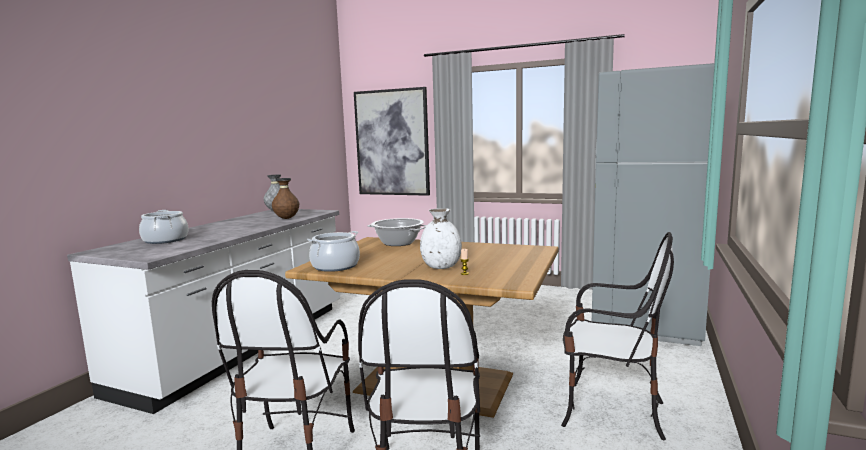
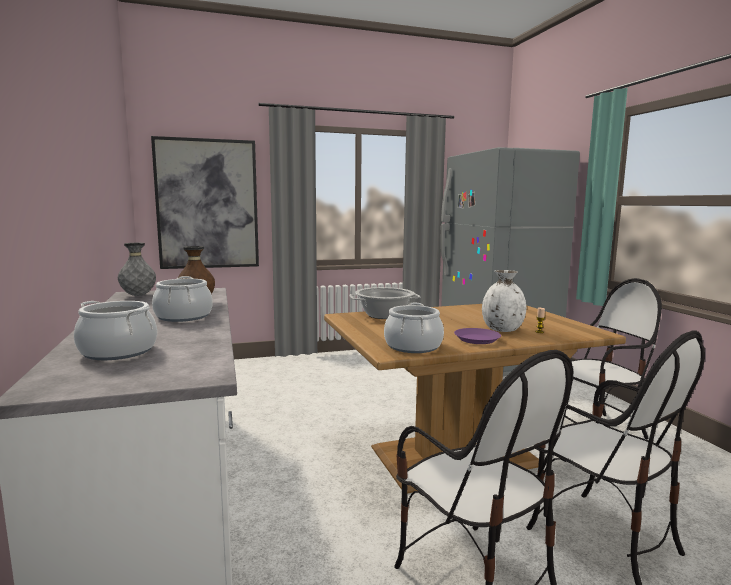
camera: 40 degrees left, 0 degrees up
none -> cooking pot [152,276,213,322]
none -> purple plate [454,328,501,344]

